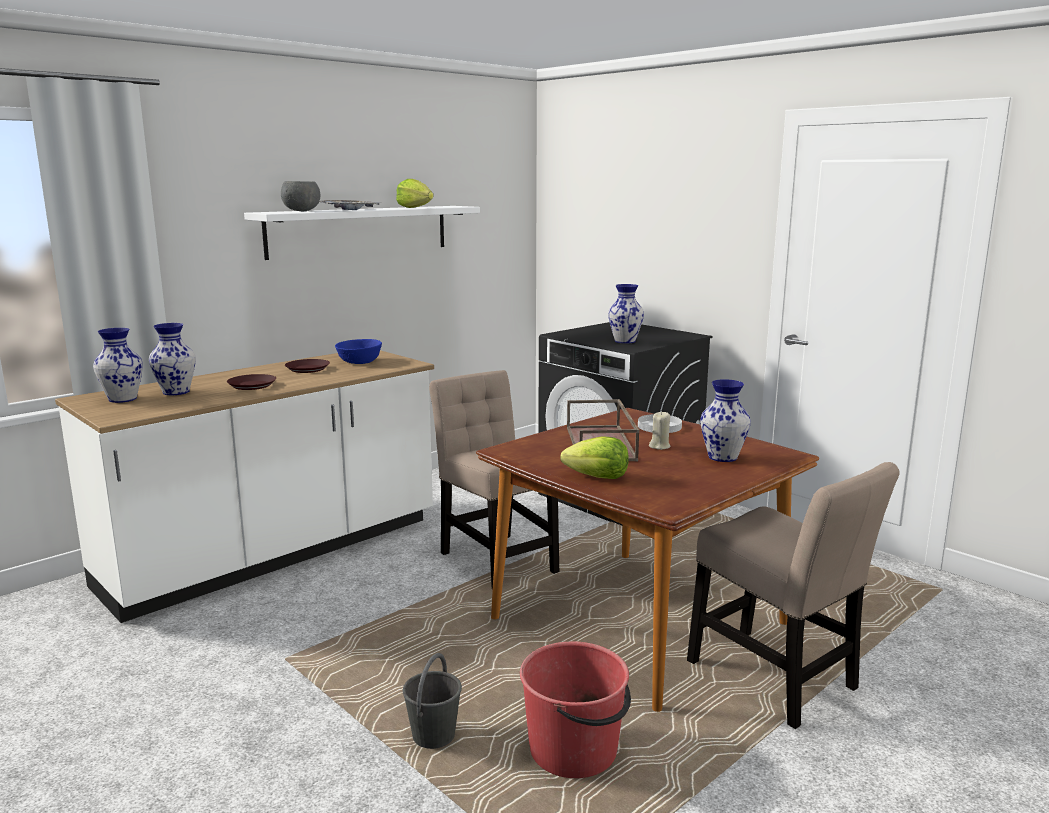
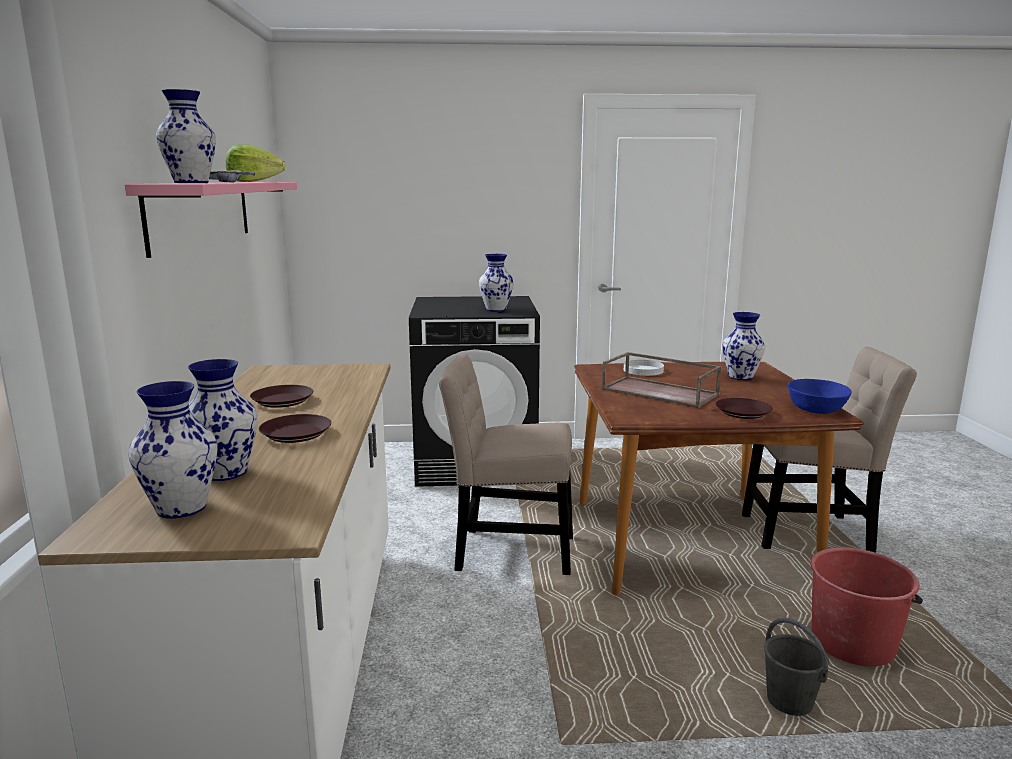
camera: 50 degrees left, 0 degrees up
white shelf [244,206,480,260] -> pink shelf [125,182,297,258]
grey bowl [281,181,320,211] -> vase [156,89,216,183]
blue bowl [335,339,382,364] -> blue bowl moved to [788,379,852,414]
lettuce [560,436,629,479] -> brown plate [716,398,772,419]
beige candle [649,411,671,450] -> none

